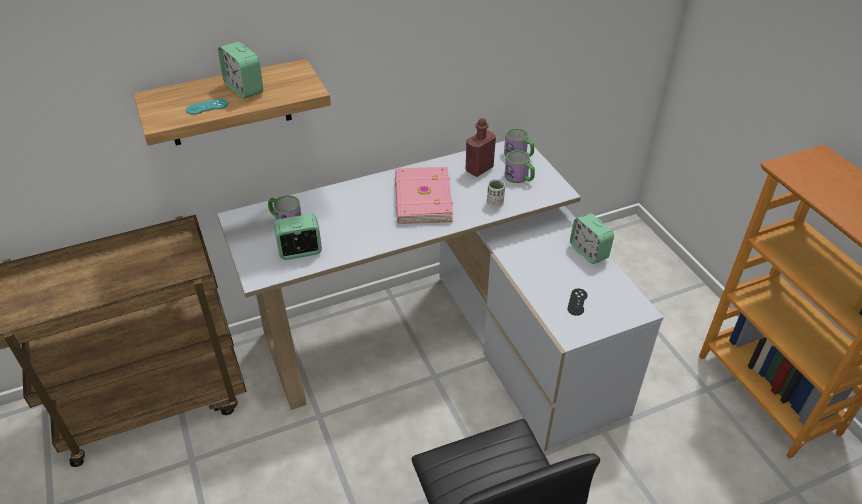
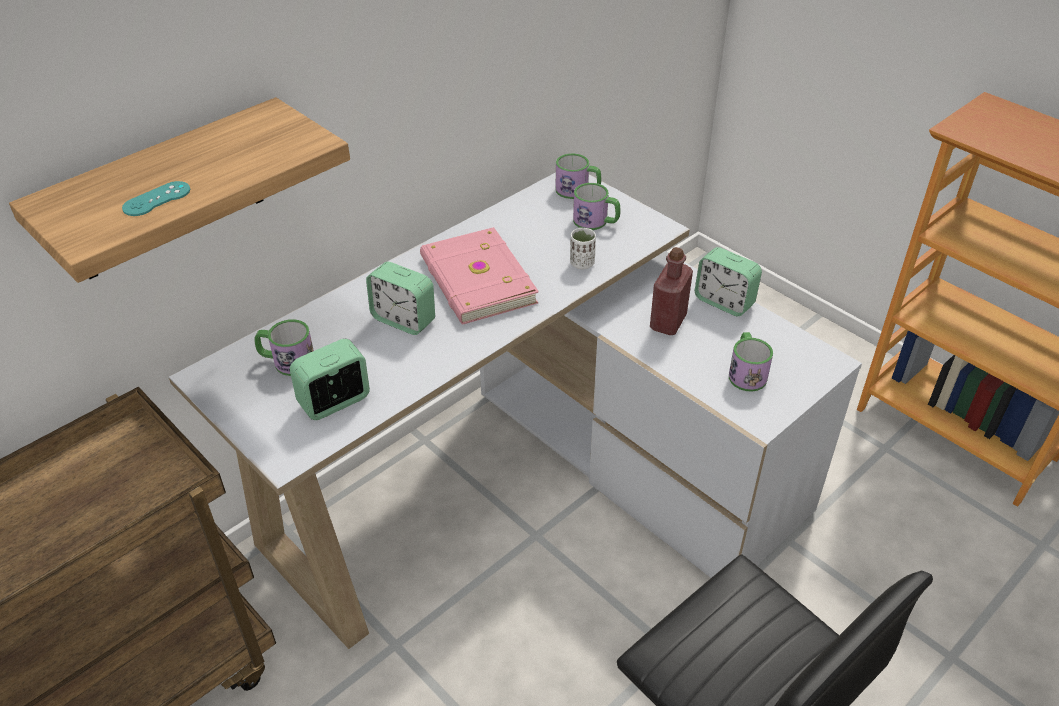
camera: 20 degrees left, 0 degrees up
alarm clock [218,42,263,99] -> alarm clock moved to [366,262,435,335]
red bottle [466,118,496,177] -> red bottle moved to [650,247,693,335]
black game controller [567,288,588,316] -> mug [729,332,773,392]

